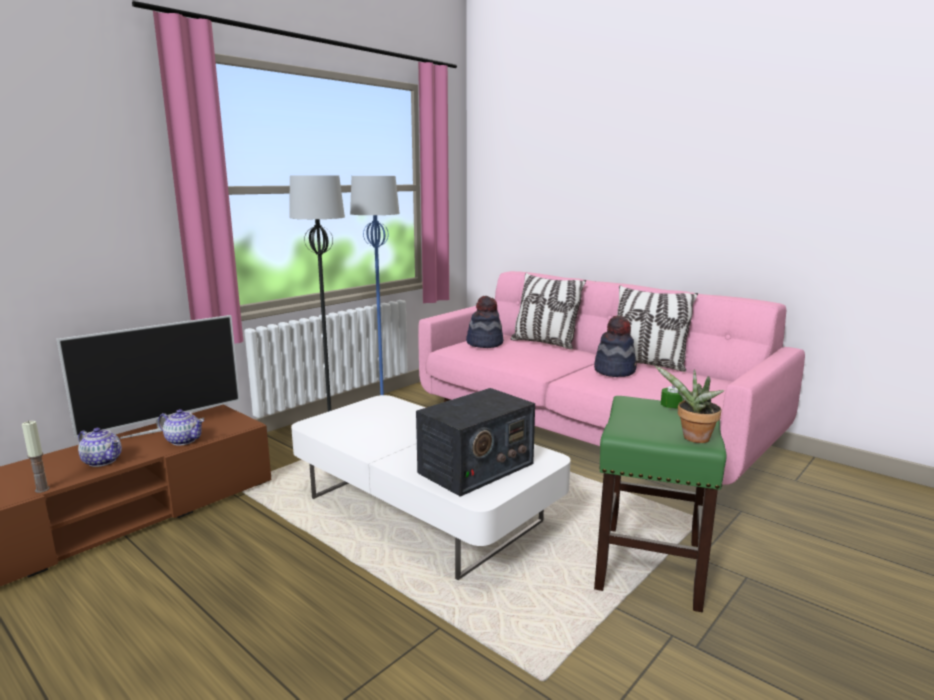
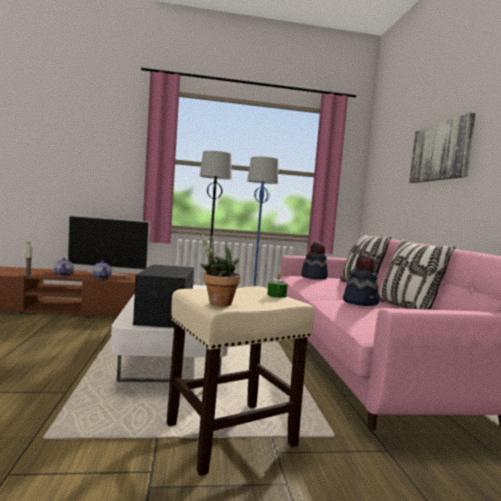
camera: 40 degrees right, 10 degrees down
radio [416,388,535,497] -> radio turned 90 degrees clockwise [133,264,194,328]
green stool [594,396,727,612] -> beige stool [167,286,315,476]
none -> picture [409,113,476,183]

